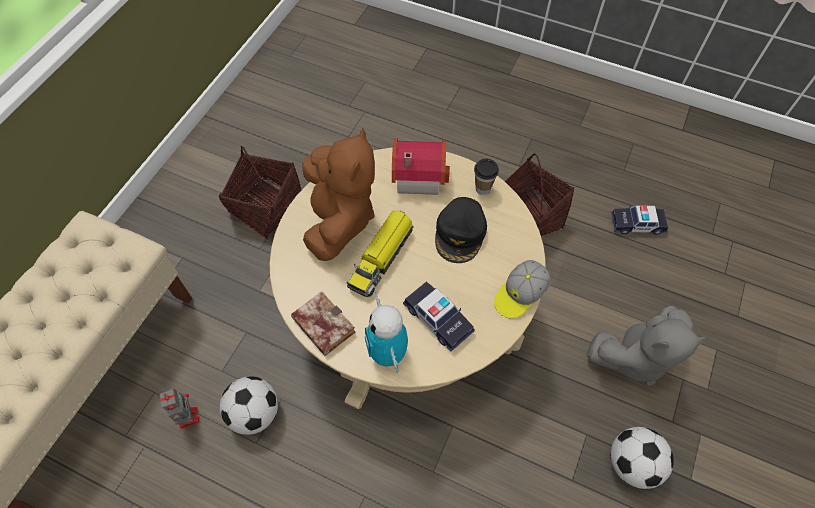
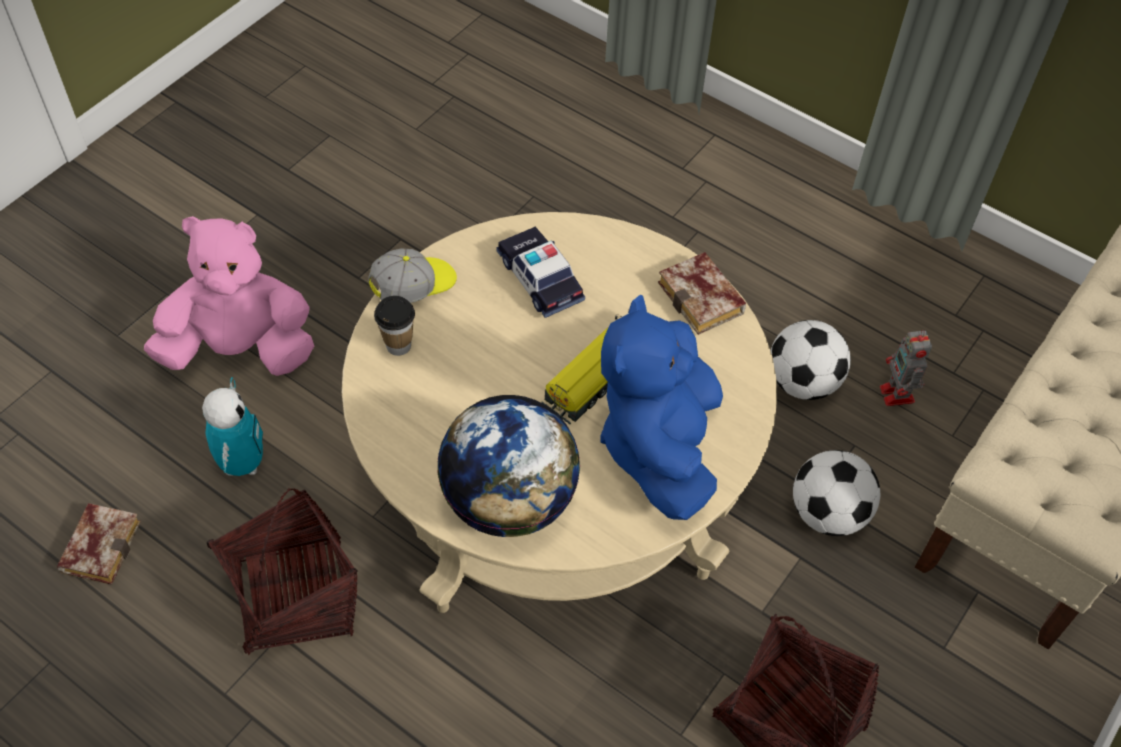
camera: 170 degrees left, 5 degrees down
brown plush toy [302,127,375,261] -> blue plush toy [600,295,723,520]
toy robot [365,292,408,373] -> toy robot moved to [202,377,263,476]
toy house [392,138,450,195] -> globe [437,395,580,537]
black cap [435,197,487,263] -> none
cup [474,158,499,195] -> cup moved to [374,296,415,356]
grey plush toy [587,306,708,386] -> pink plush toy [144,216,314,376]
toy car [611,205,668,235] -> book [57,503,141,585]
football [611,427,674,489] -> football moved to [793,450,880,536]

